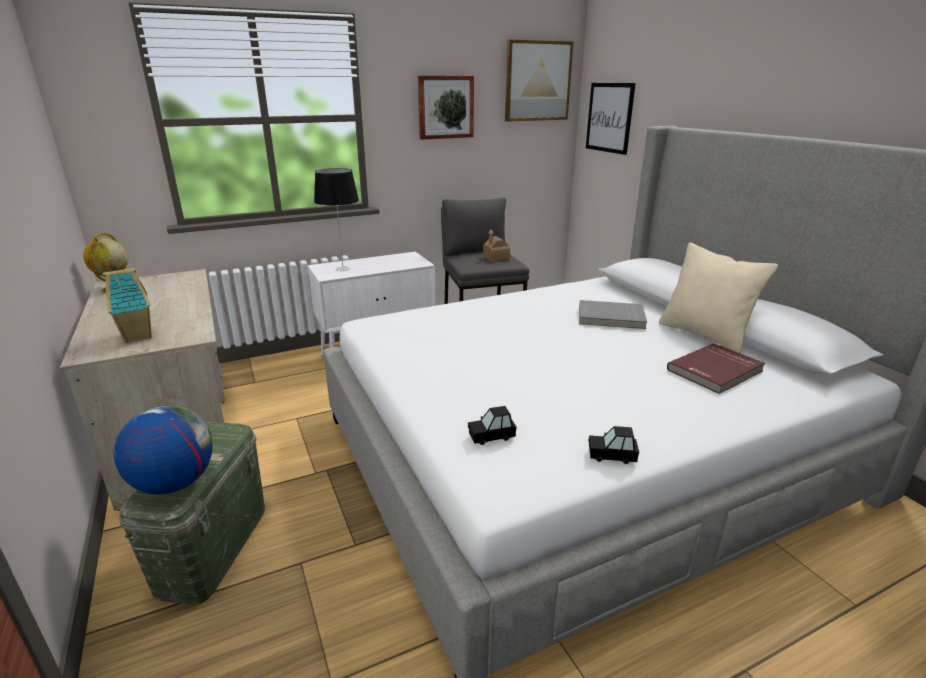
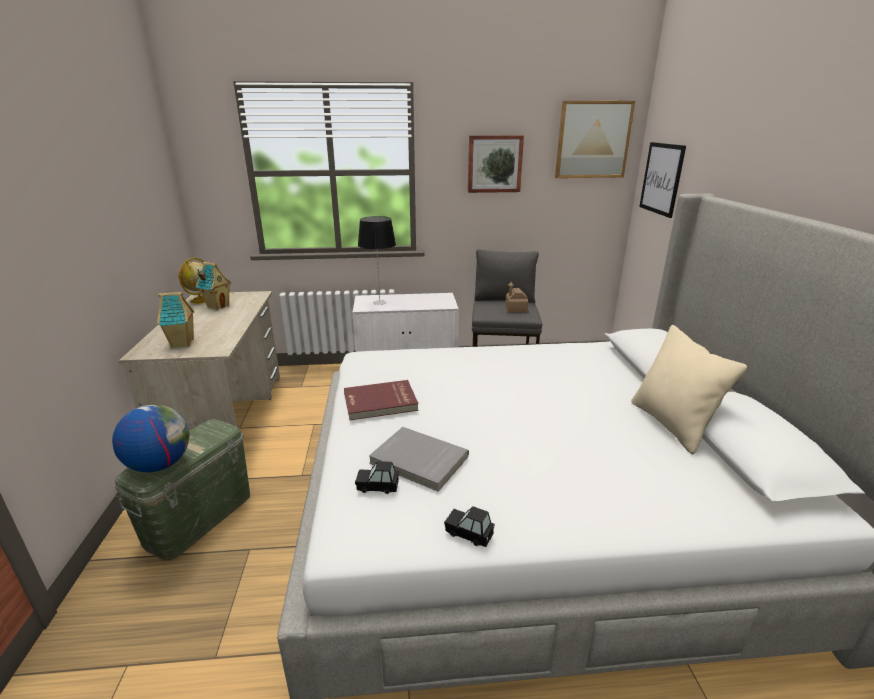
camera: 20 degrees right, 0 degrees up
grey book [579,300,647,329] -> grey book moved to [369,427,469,492]
red book [667,343,765,394] -> red book moved to [344,380,419,420]
none -> toy house [196,262,232,310]

